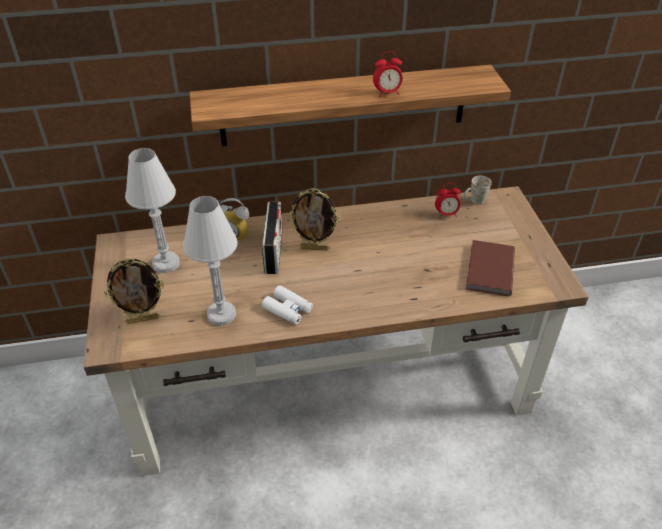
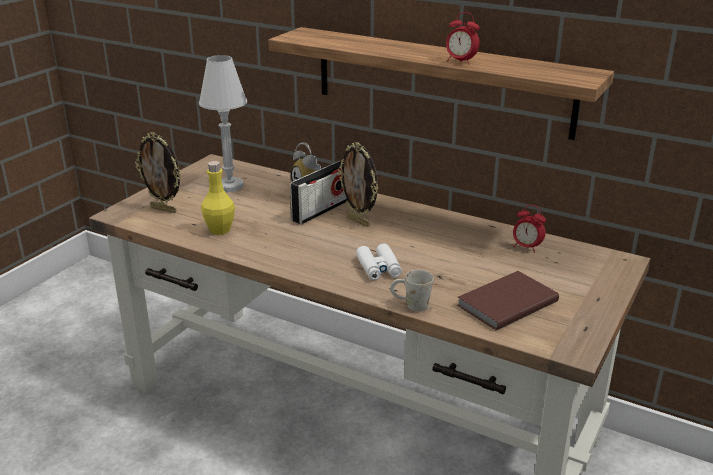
camera: 40 degrees right, 15 degrees down
white table lamp [183,196,238,326] -> yellow bottle [201,161,235,235]
white binoculars [262,285,313,324] -> white binoculars moved to [356,243,402,280]
white mug [463,176,492,204] -> white mug moved to [390,270,434,312]

